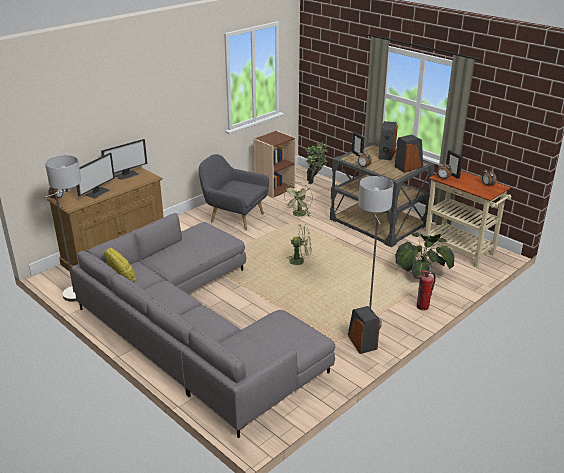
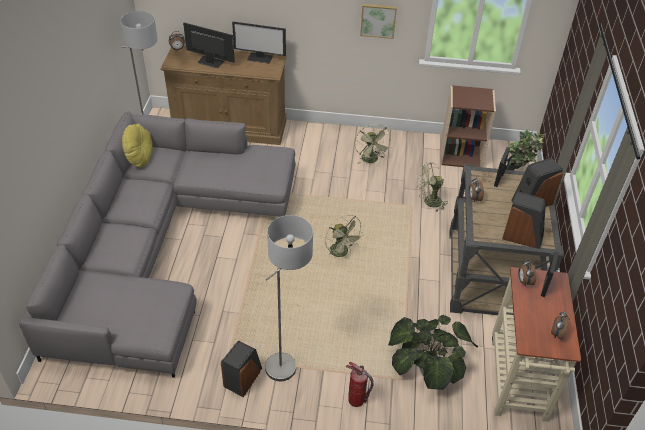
camera: 50 degrees right, 15 degrees up
monitor [76,152,115,198] -> monitor turned 150 degrees counterclockwise [183,23,235,68]
grey armchair [199,154,269,230] -> green fan [354,124,392,164]
none -> picture [360,4,397,39]

